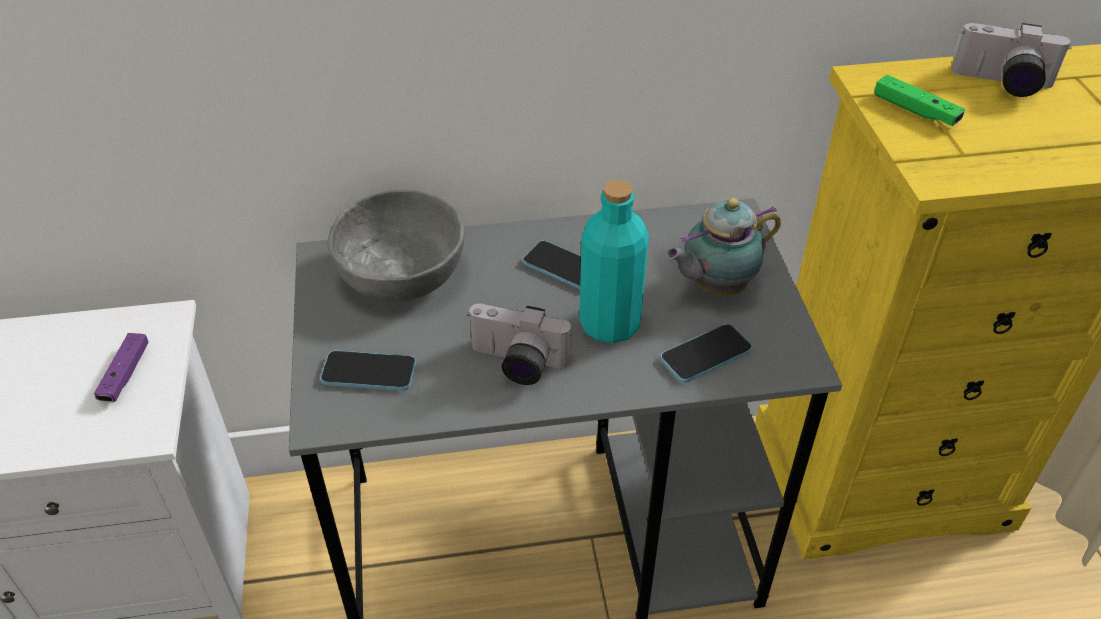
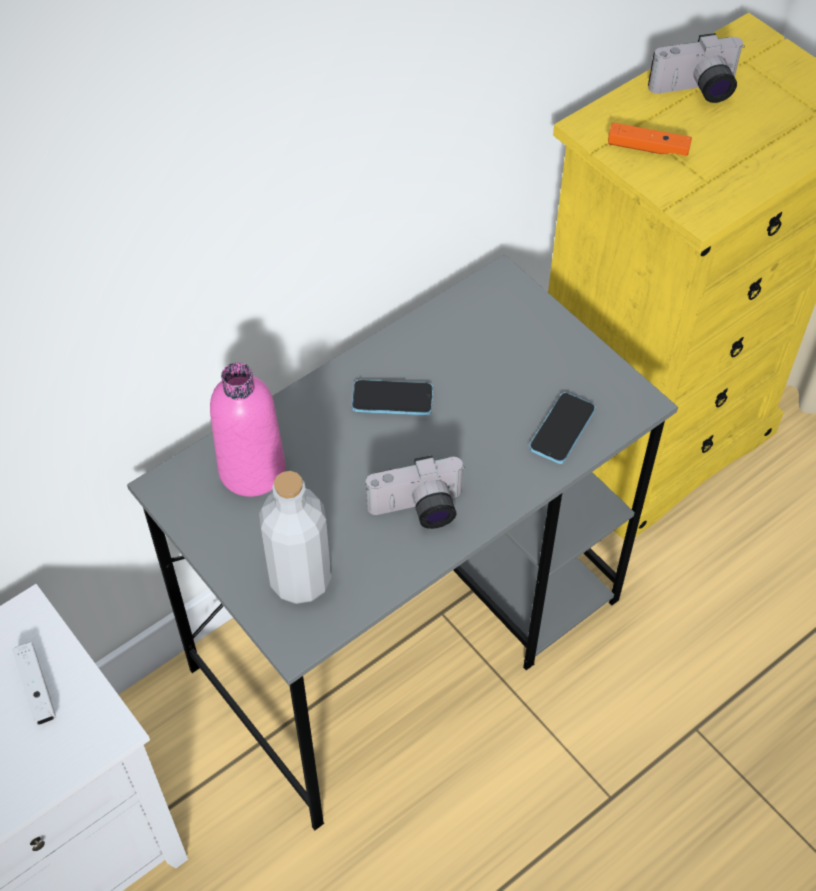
camera: 30 degrees left, 10 degrees up
purple game controller [94,333,149,402] -> white game controller [12,642,56,725]
phone [320,350,416,391] -> grey bottle [259,471,331,604]
grey bowl [328,190,464,301] -> pink bottle [210,362,285,497]
turquoise bottle [579,179,649,343] -> none
teapot [666,198,781,296] -> none
green game controller [874,75,965,126] -> orange game controller [608,123,692,156]

